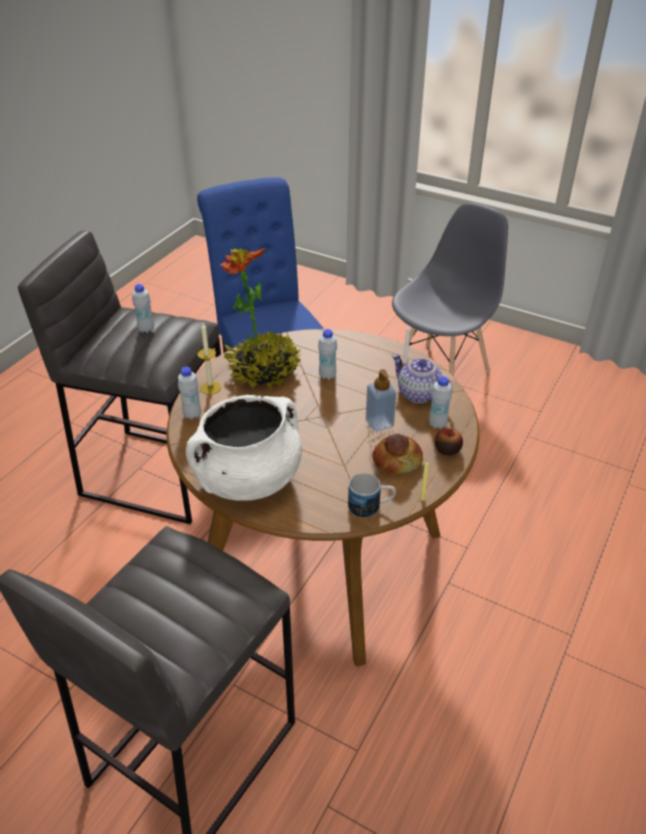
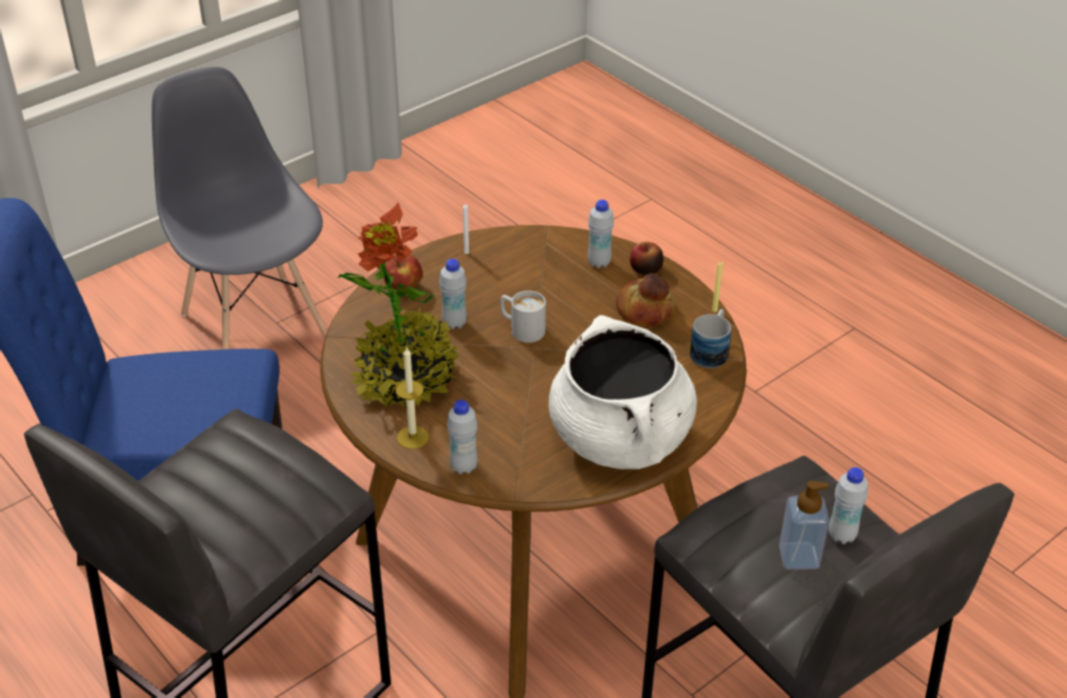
camera: 70 degrees left, 0 degrees up
white bottle [132,284,154,333] -> white bottle moved to [828,467,868,544]
soap dispenser [366,369,396,432] -> soap dispenser moved to [779,481,829,570]
teapot [391,354,453,403] -> none
none -> apple [384,255,423,293]
none -> white mug [500,291,546,343]

